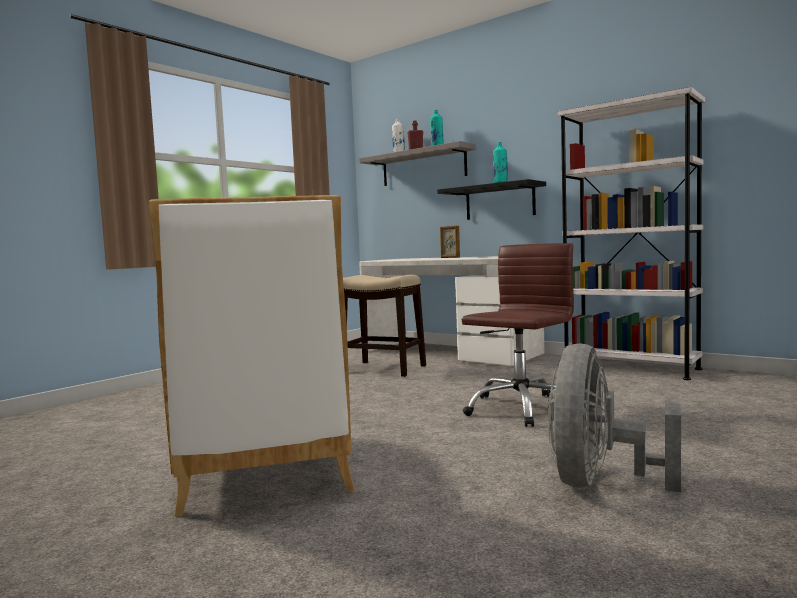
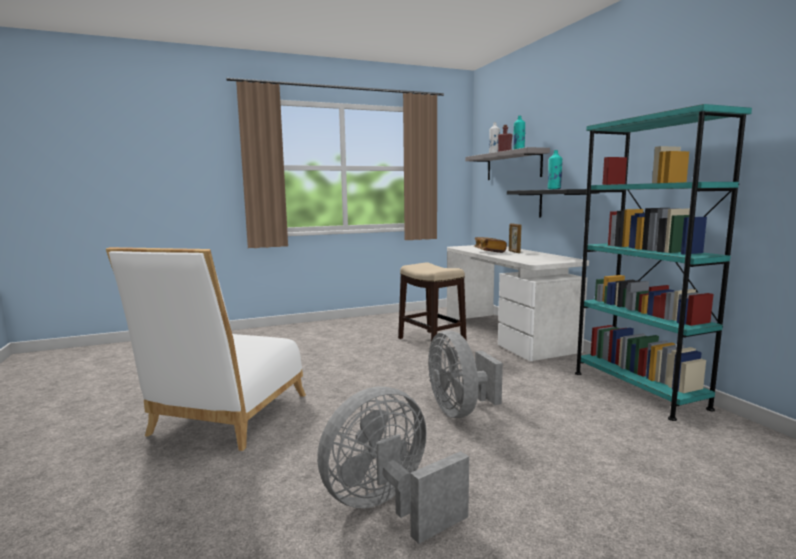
camera: 30 degrees right, 5 degrees up
brown office chair [461,243,574,427] -> grey fan [428,331,503,418]
white bookcase [558,87,705,380] -> turquoise bookcase [575,104,752,421]
none -> book [474,237,507,253]

